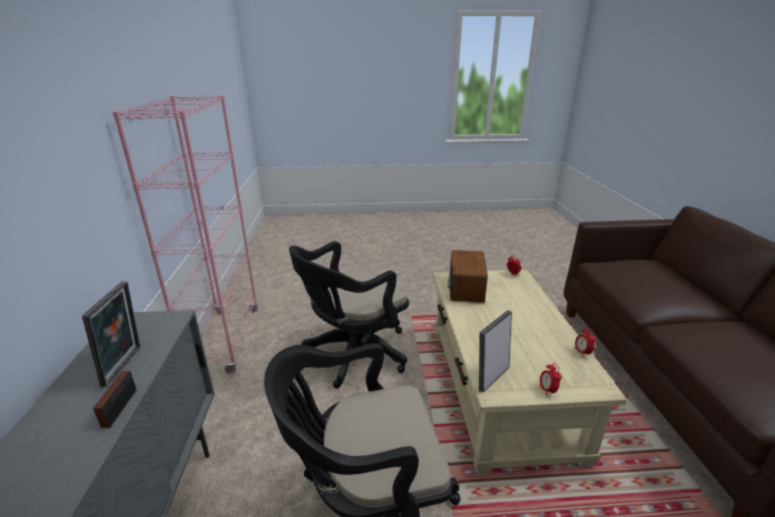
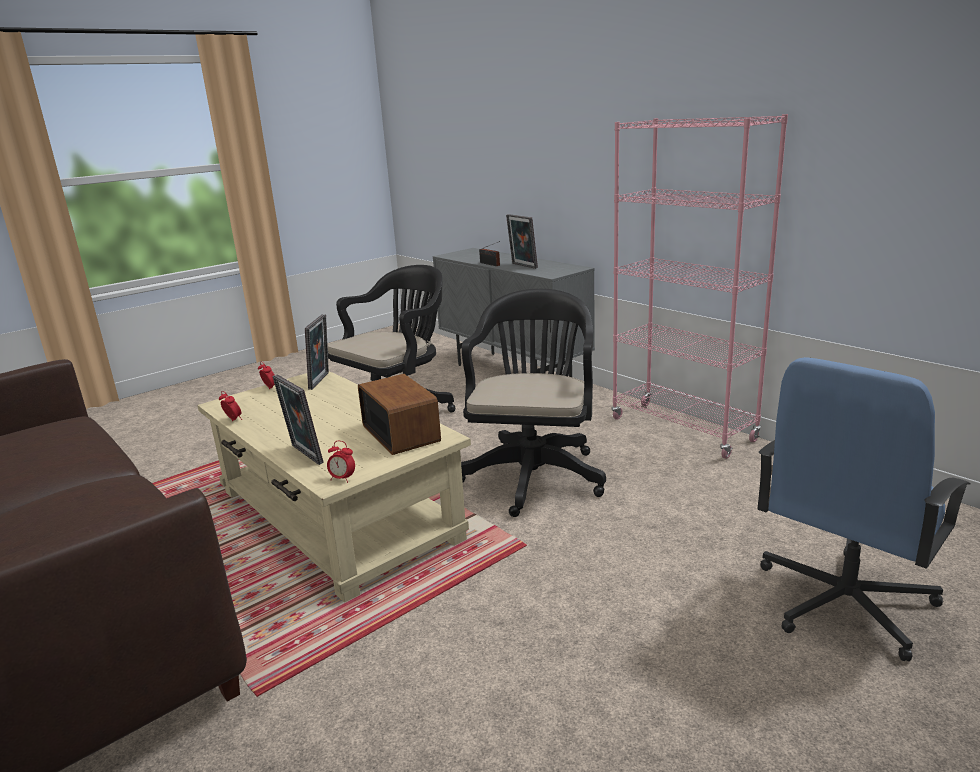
camera: 145 degrees right, 5 degrees down
none -> picture frame [272,375,324,465]
none -> blue office chair [757,357,970,661]

